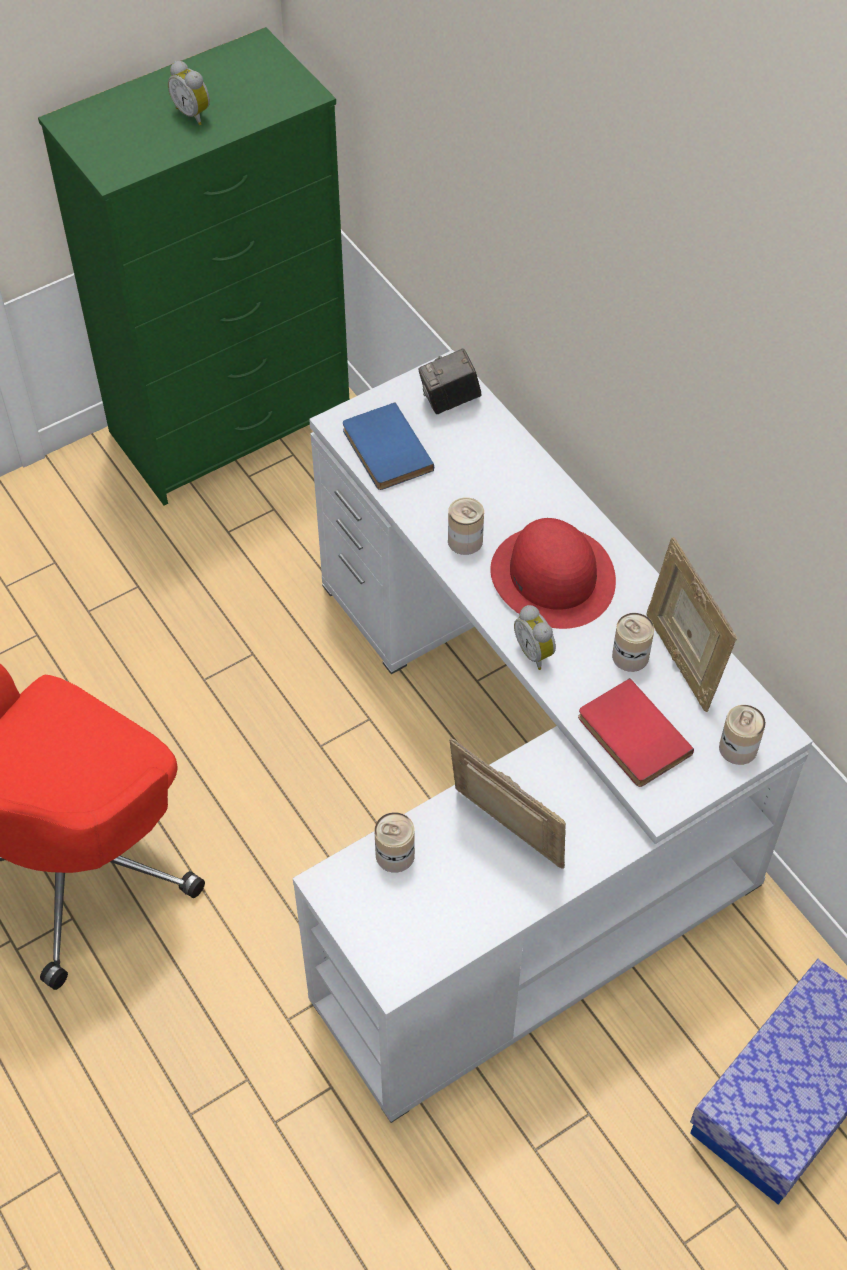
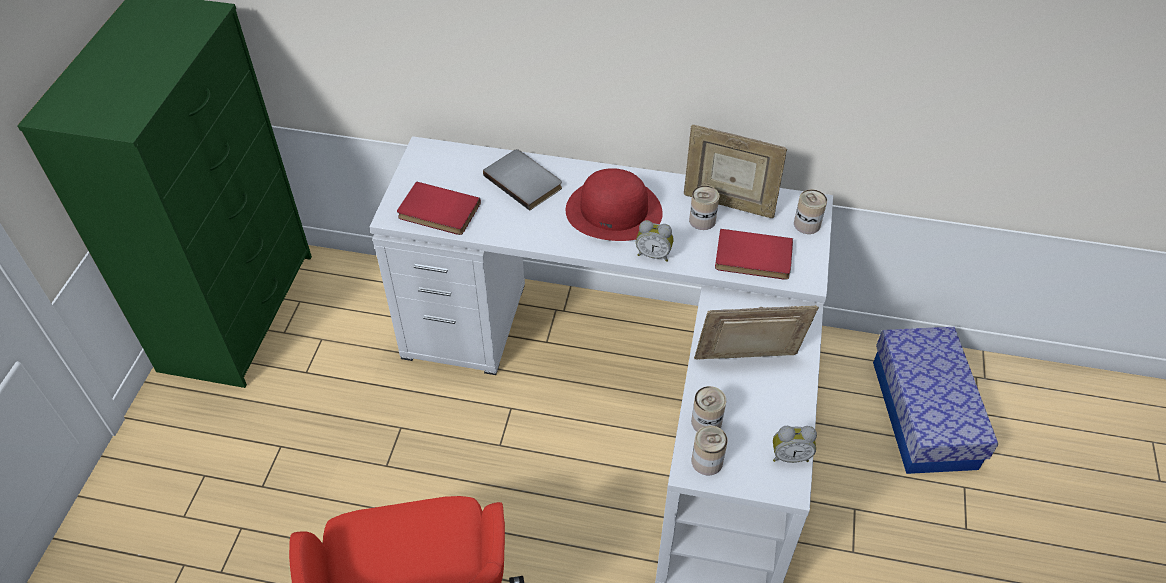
camera: 45 degrees left, 5 degrees down
alarm clock [168,61,210,125] -> alarm clock moved to [773,426,817,463]
blue book [343,403,434,490] -> red book [397,181,481,235]
camera [418,349,481,414] -> none
can [448,497,484,555] -> can moved to [691,426,728,475]
none -> grey book [483,149,562,211]

